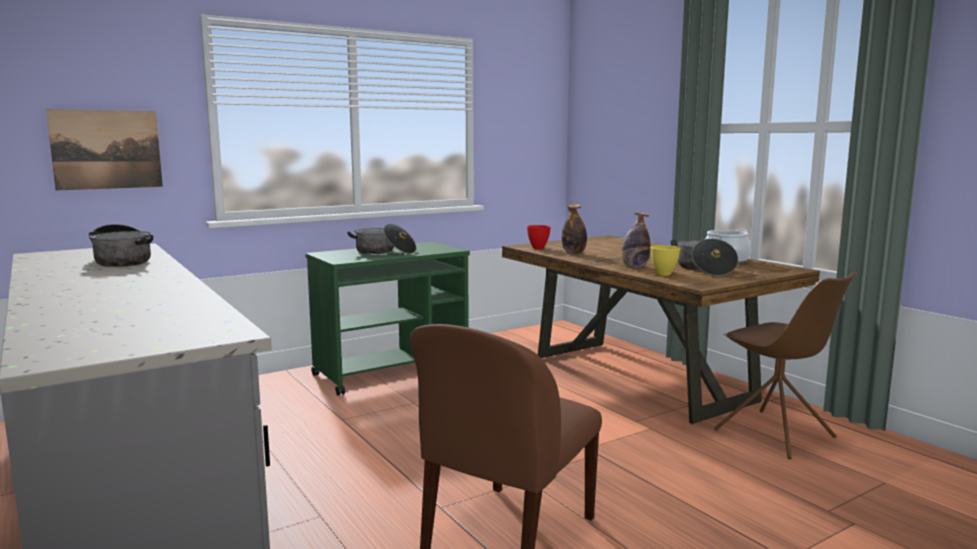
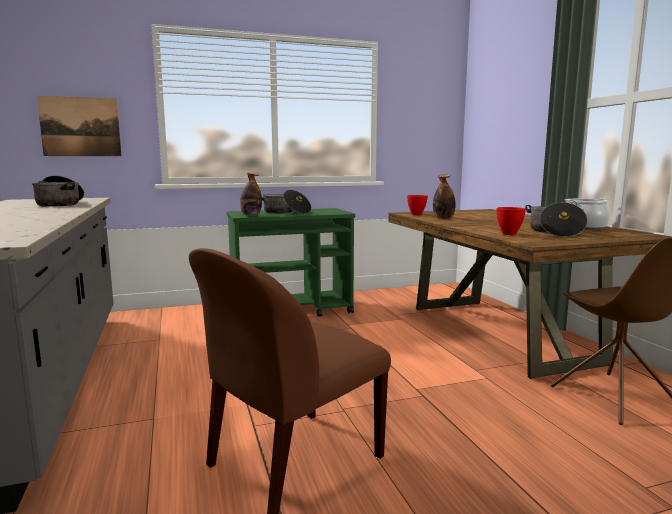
camera: 15 degrees right, 0 degrees up
bottle [622,212,650,268] -> bottle moved to [240,173,262,216]
yellow bowl [650,245,680,276] -> red bowl [496,207,526,235]

